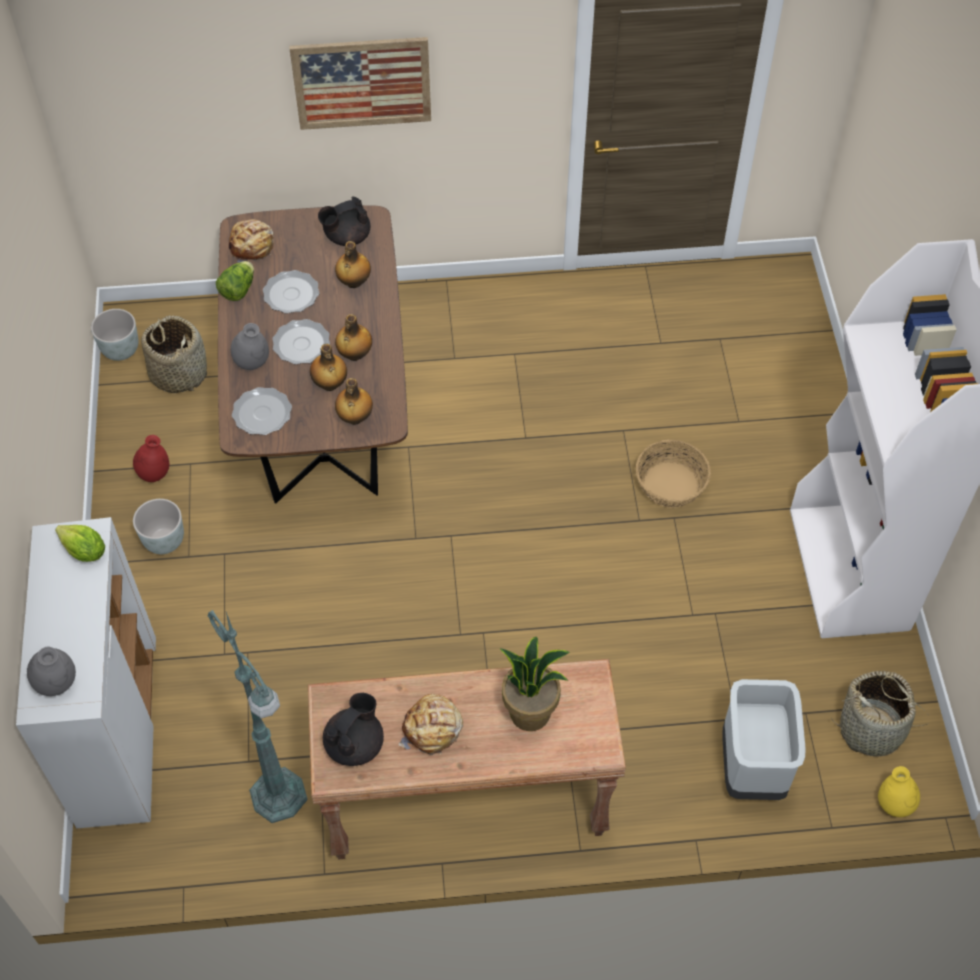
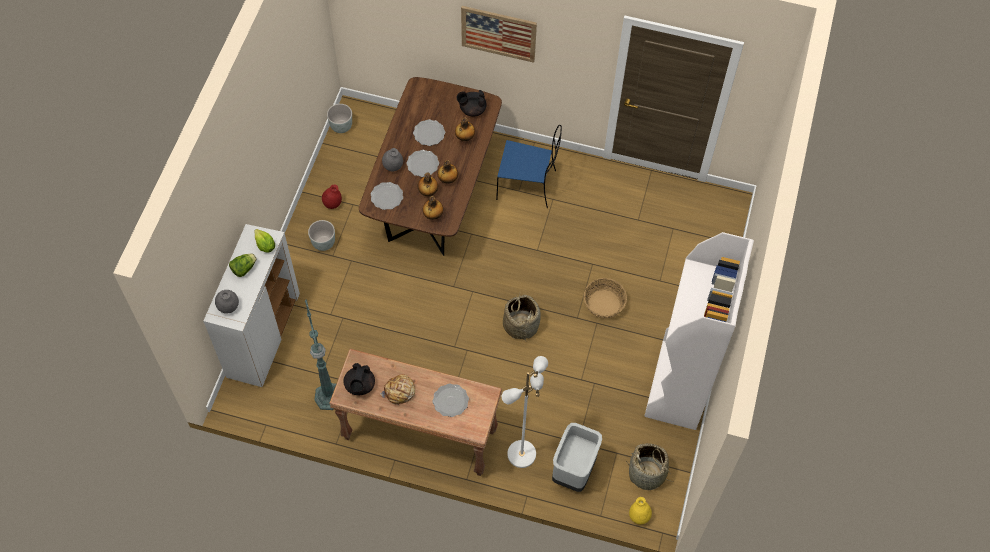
camera: 20 degrees right, 5 degrees up
basket [141,315,207,393] -> basket moved to [503,293,541,341]
lettuce [216,261,254,301] -> lettuce moved to [229,253,257,277]
bread [229,219,275,263] -> none
black teapot [323,693,384,766] -> black teapot turned 135 degrees clockwise [344,363,375,395]
potted plant [500,637,570,731] -> plate [432,384,469,417]
none -> blue chair [496,125,562,208]
none -> white floor lamp [502,356,548,468]

